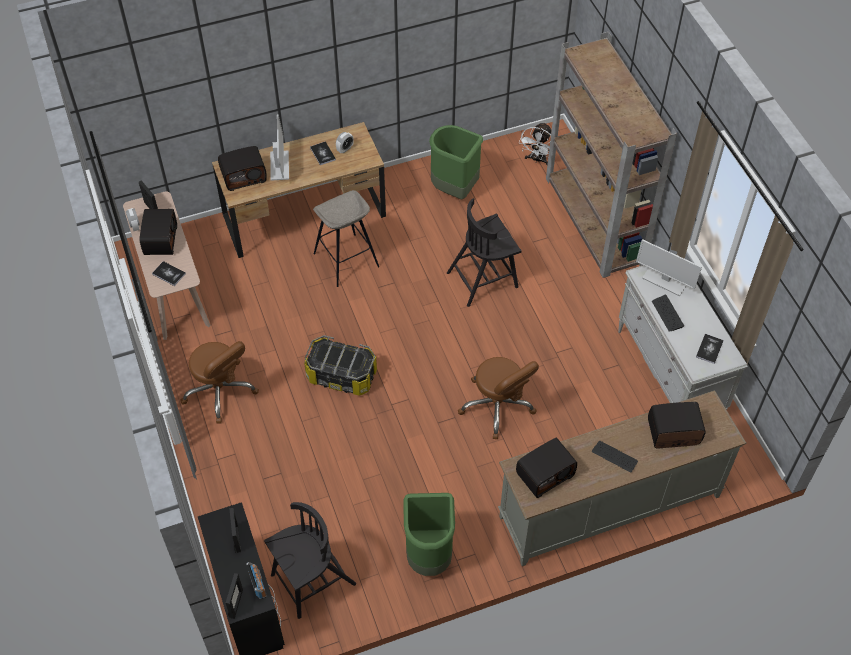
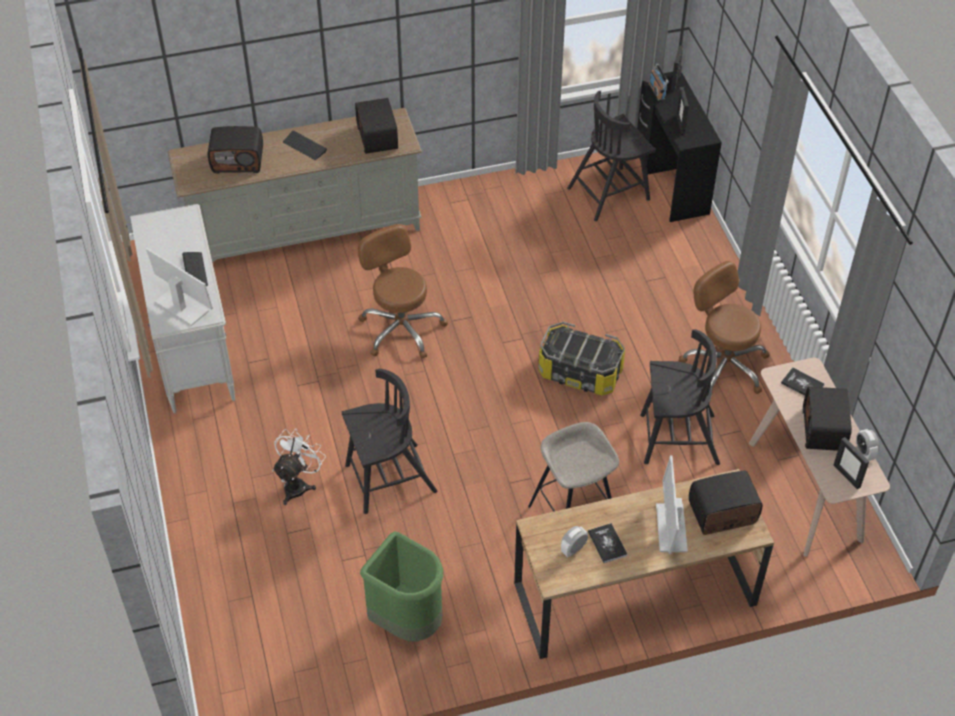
camera: 175 degrees left, 5 degrees down
green trash can [403,493,455,576] -> none
radio [516,438,577,498] -> radio turned 75 degrees counterclockwise [355,98,398,154]
white fan [519,123,552,165] -> white fan moved to [272,429,326,505]
brown bookcase [546,32,677,278] -> none
book [696,334,724,364] -> none
none -> black chair [640,329,720,465]

